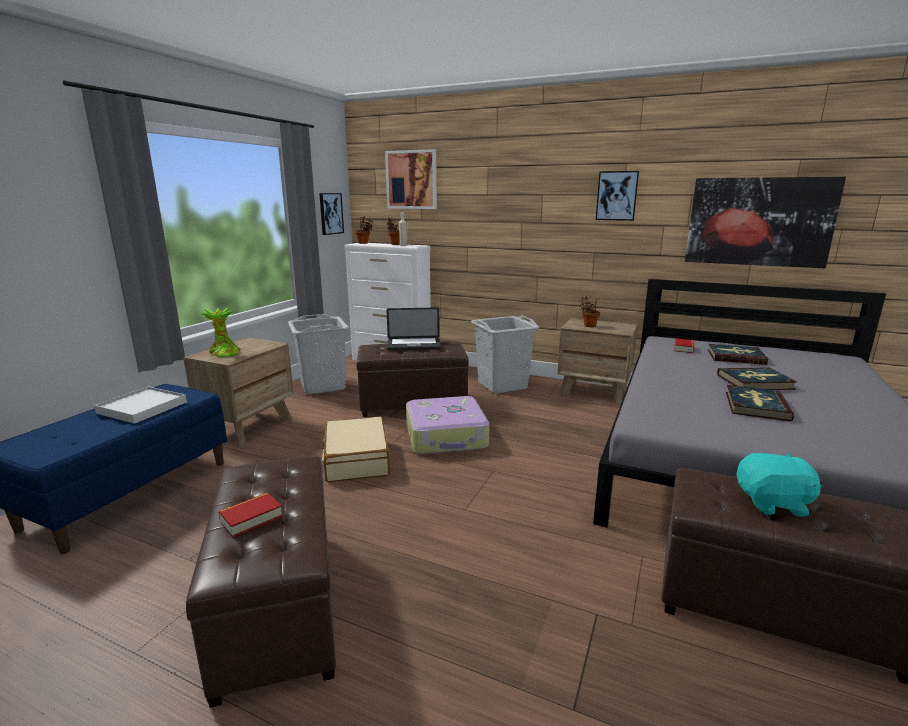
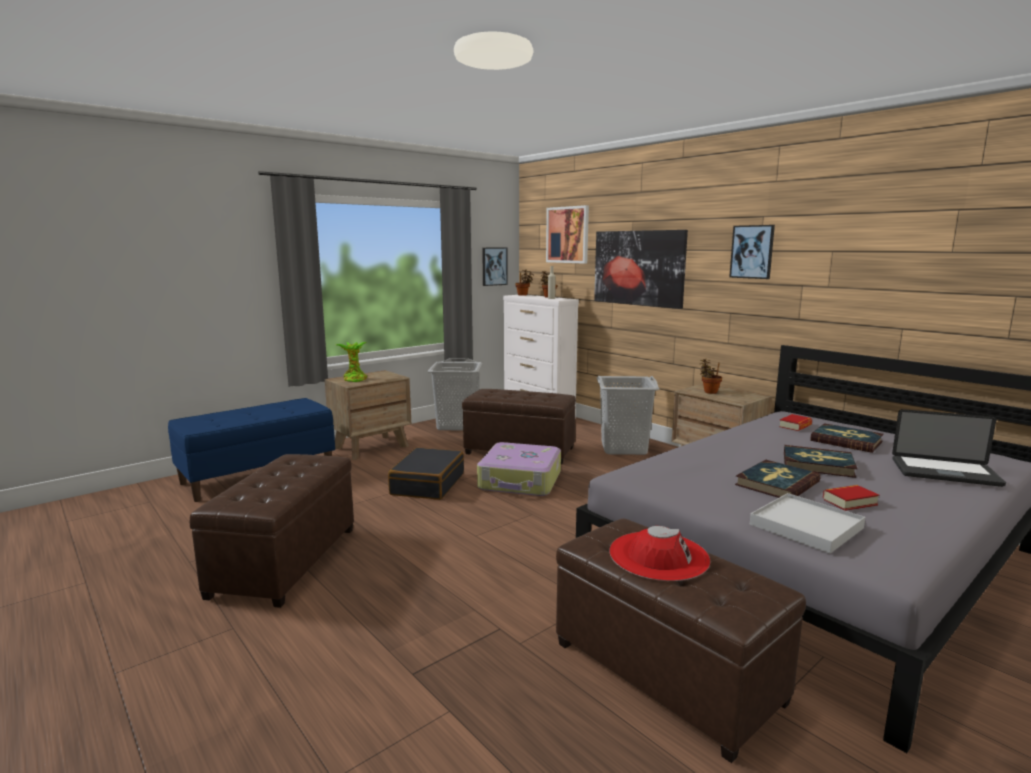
camera: 25 degrees right, 5 degrees down
white tray [94,386,187,424] -> white tray moved to [750,493,865,554]
book [218,492,283,538] -> book moved to [823,485,879,511]
beige suitcase [321,417,390,482] -> black suitcase [388,448,464,500]
laptop [387,308,441,350] -> laptop moved to [892,409,1006,487]
picture [685,177,846,268] -> picture moved to [594,230,688,309]
turquoise plush toy [736,452,822,516] -> red hat [609,526,710,581]

